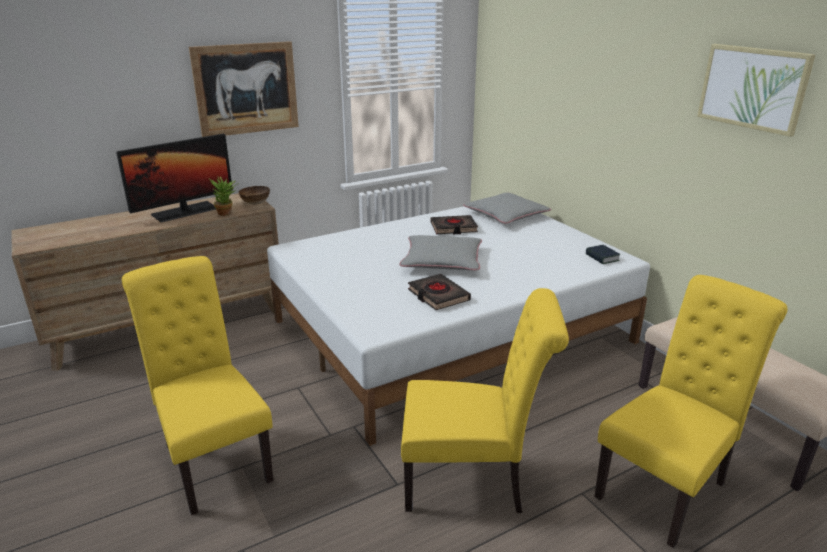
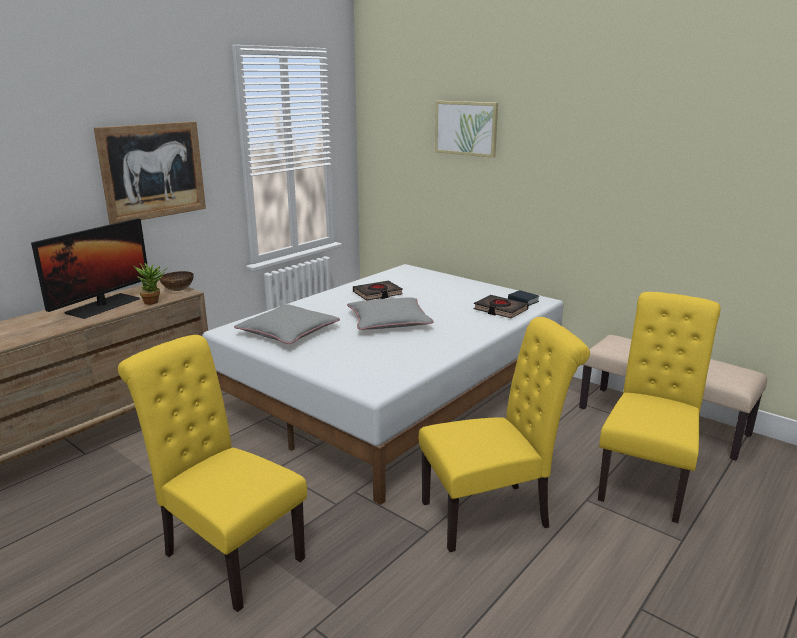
camera: 20 degrees left, 5 degrees down
black book [408,274,471,310] -> black book moved to [474,295,529,318]
grey pillow [463,193,551,223] -> grey pillow moved to [234,304,340,344]
picture [697,44,816,137] -> picture moved to [435,101,498,158]

